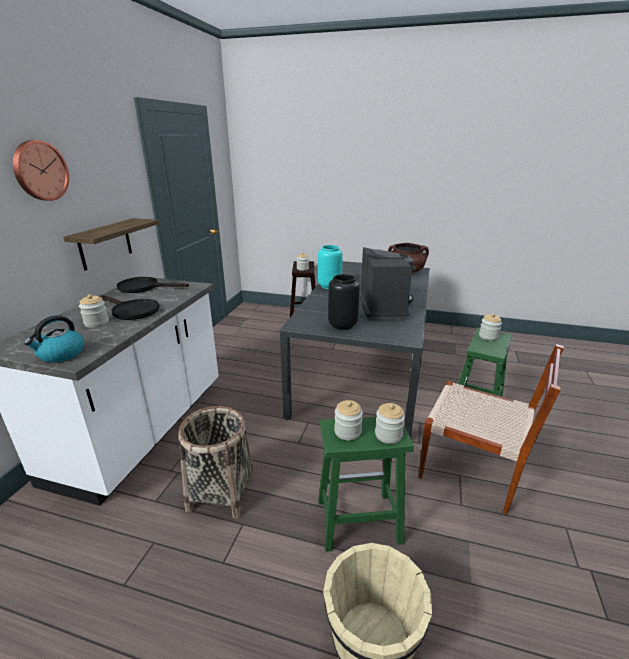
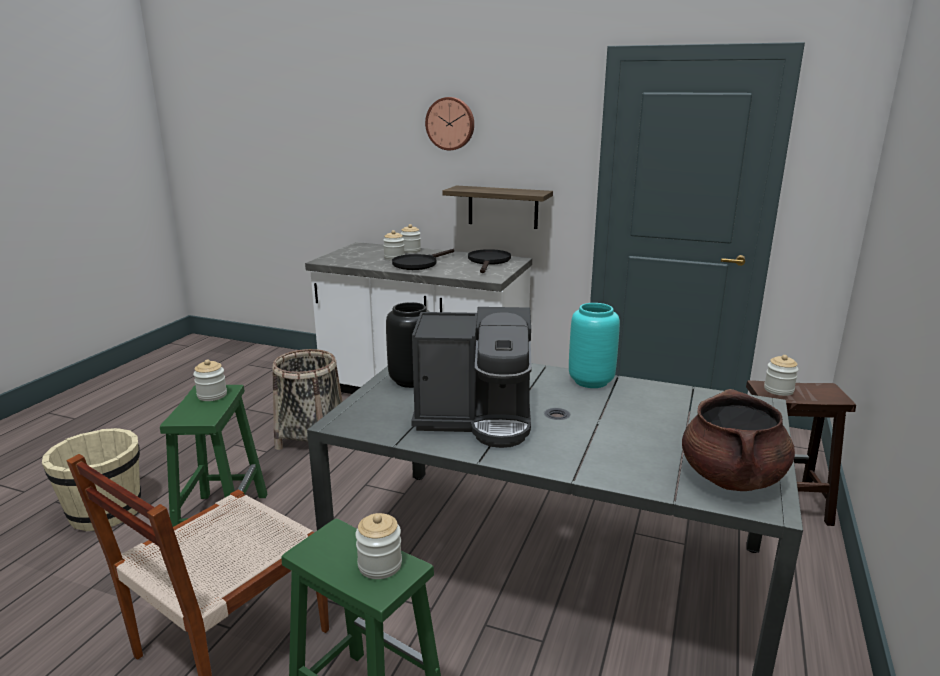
camera: 95 degrees right, 5 degrees down
kettle [24,315,84,363] -> none
jar [375,403,405,444] -> jar moved to [400,224,421,253]

